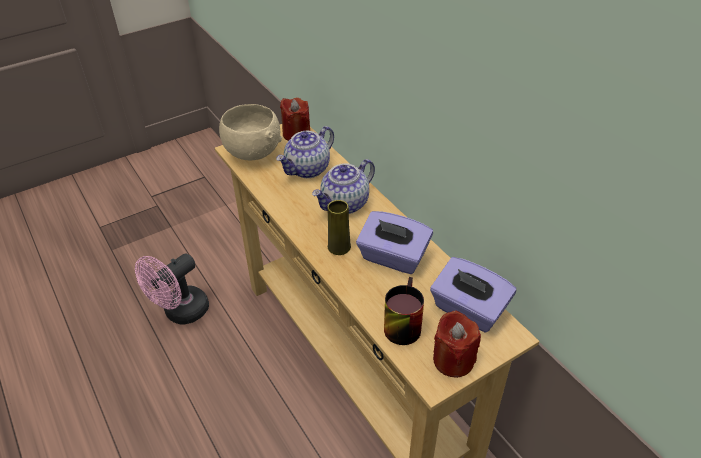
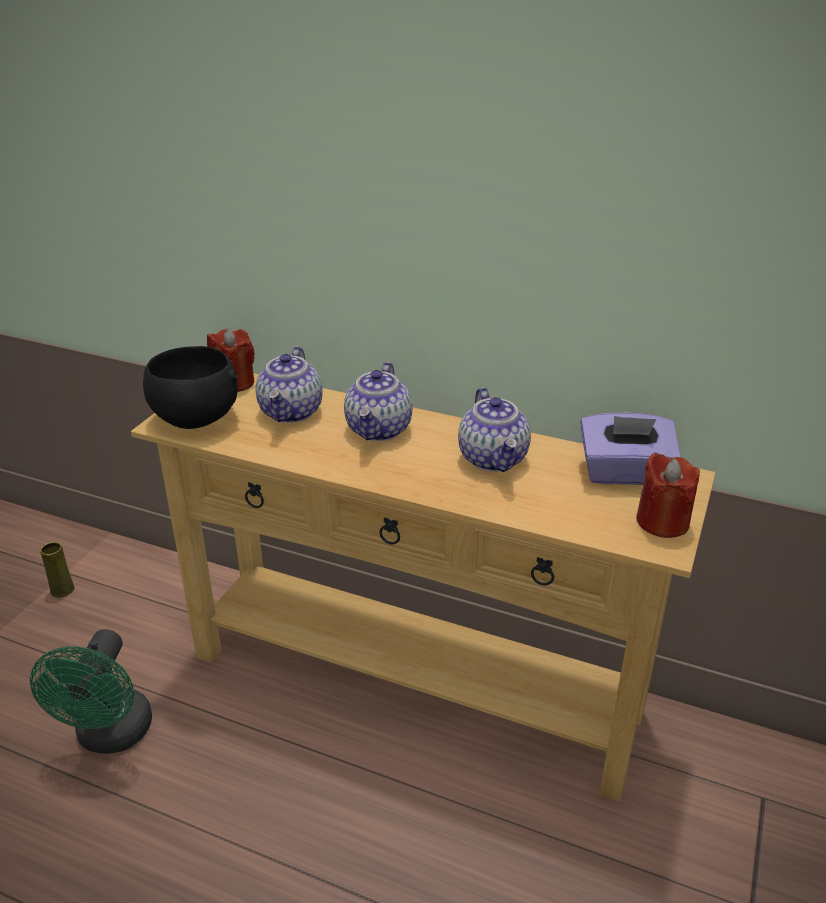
camera: 35 degrees left, 10 degrees down
pink fan [135,254,209,324] -> green fan [30,629,152,754]
beige bowl [219,104,282,161] -> black bowl [143,346,238,429]
yellow vase [327,200,351,255] -> yellow vase moved to [40,542,74,597]
purple tissue box [356,211,433,274] -> teapot [458,388,531,472]
mug [384,277,424,345] -> none

